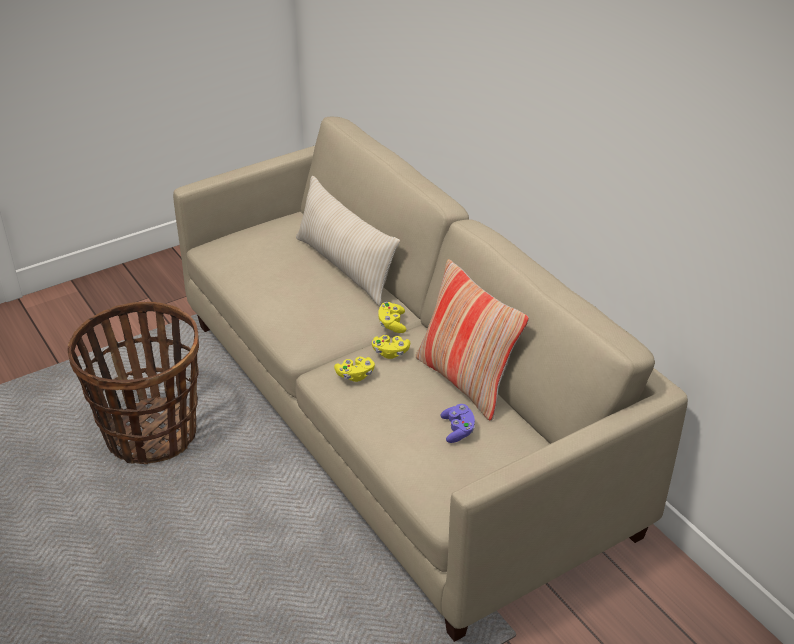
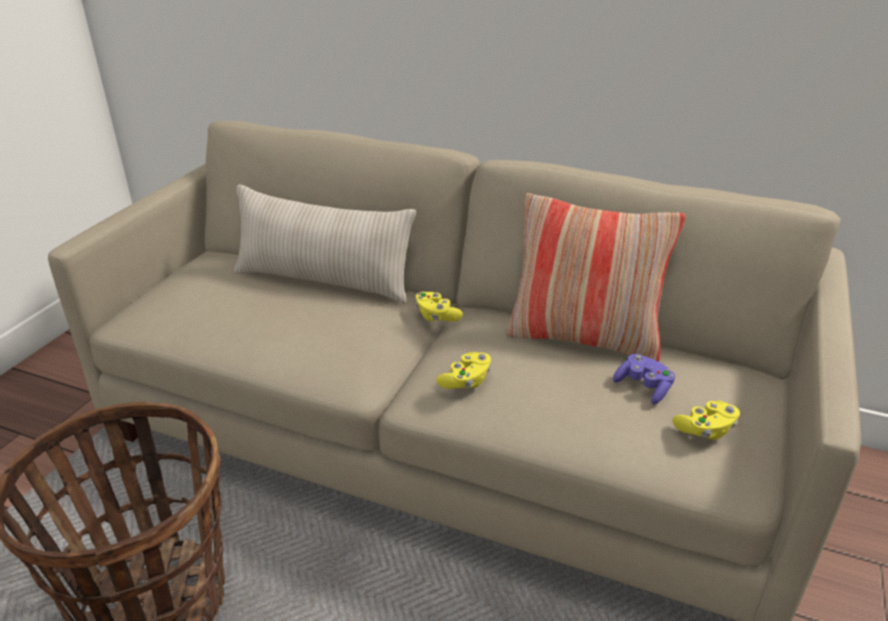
camera: 35 degrees left, 5 degrees down
yellow game controller [372,335,410,359] -> yellow game controller moved to [673,401,740,440]

